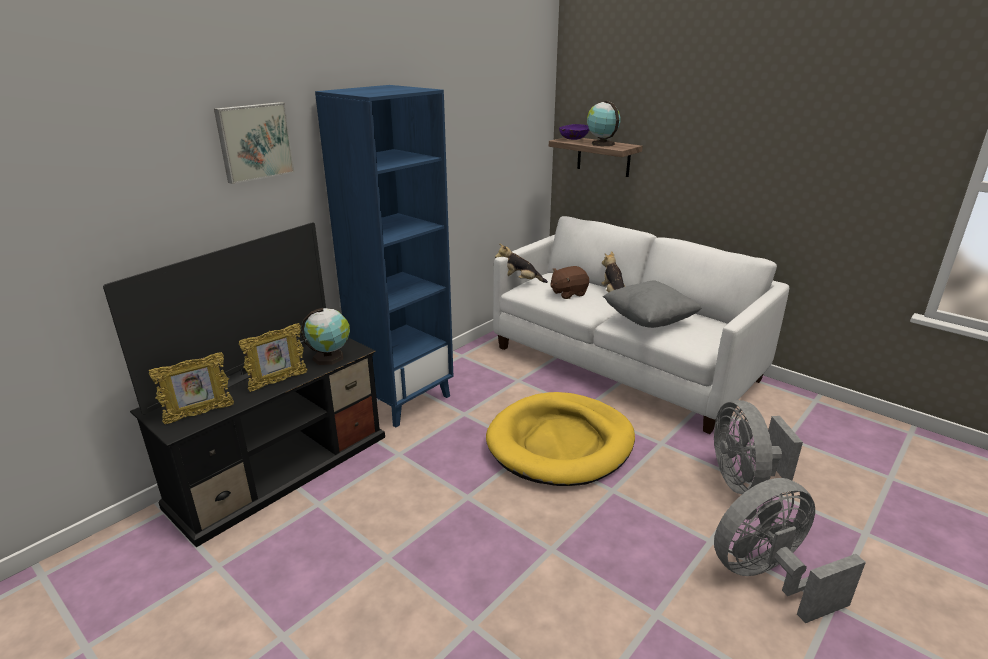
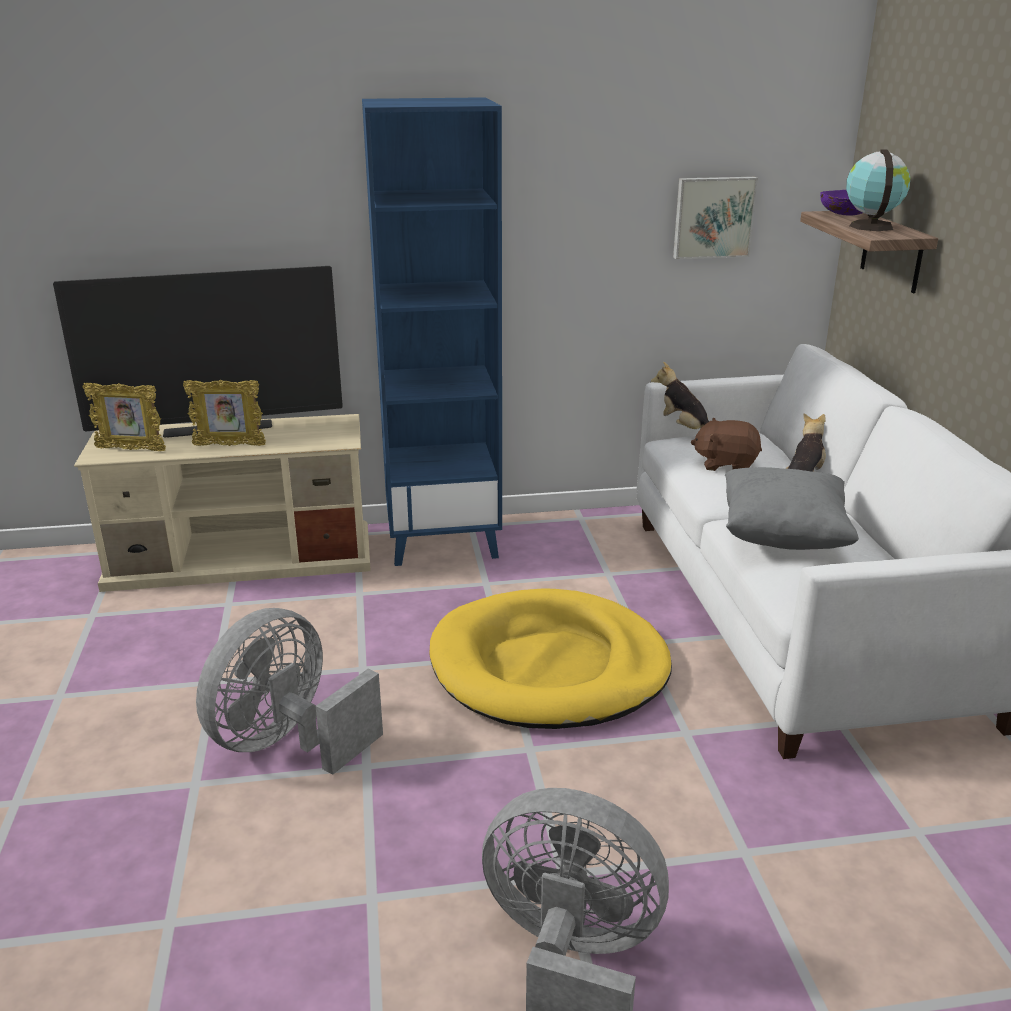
camera: 40 degrees right, 0 degrees up
black tv stand [130,338,385,547] -> beige tv stand [74,414,371,592]
picture [214,102,295,184] -> picture moved to [673,177,758,259]
globe [301,308,350,365] -> none
grey fan [714,400,803,494] -> grey fan moved to [196,608,383,775]

